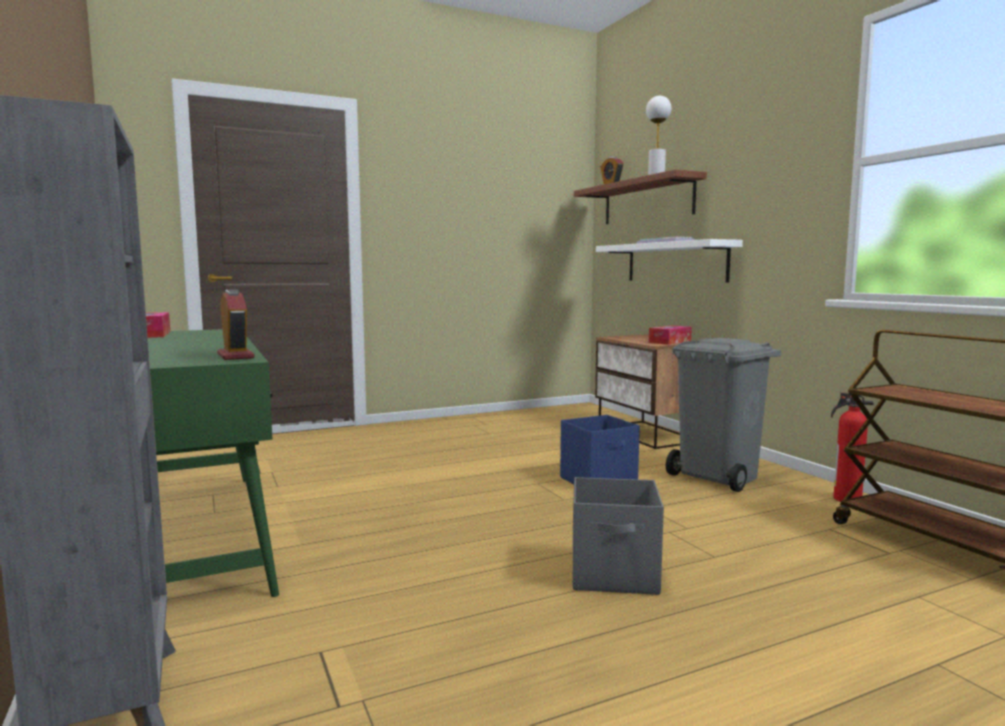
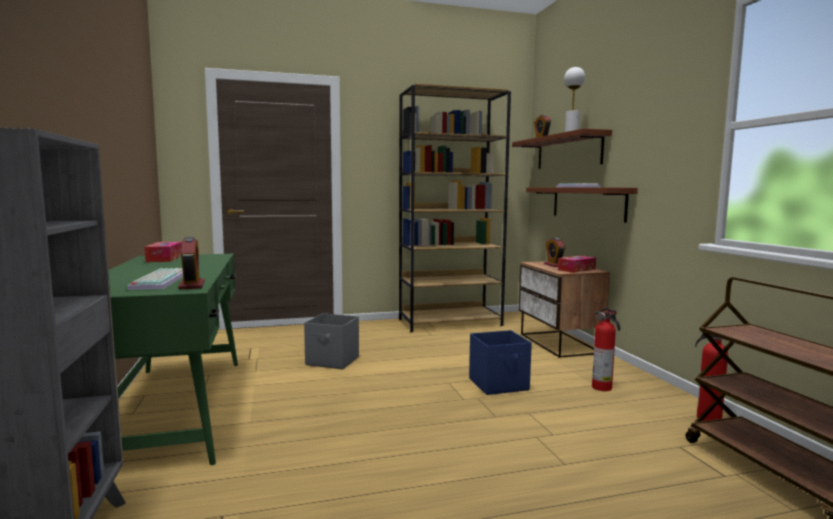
camera: 10 degrees right, 0 degrees up
grey storage box [573,477,664,595] -> grey storage box moved to [304,313,359,370]
white shelf [596,239,743,283] -> brown shelf [526,187,638,223]
grey trash can [666,338,781,492] -> fire extinguisher [592,308,620,391]
none -> keyboard [127,268,183,290]
none -> brown bookcase [399,83,511,332]
none -> alarm clock [544,238,565,267]

